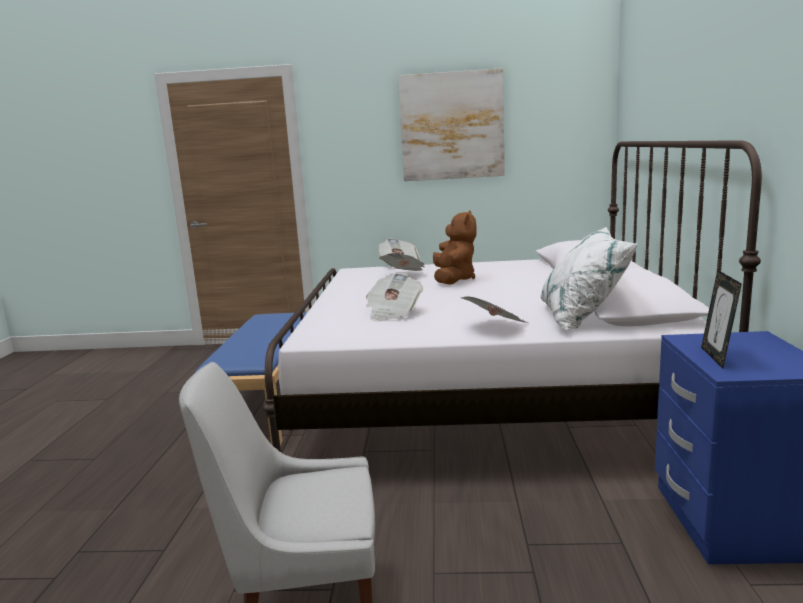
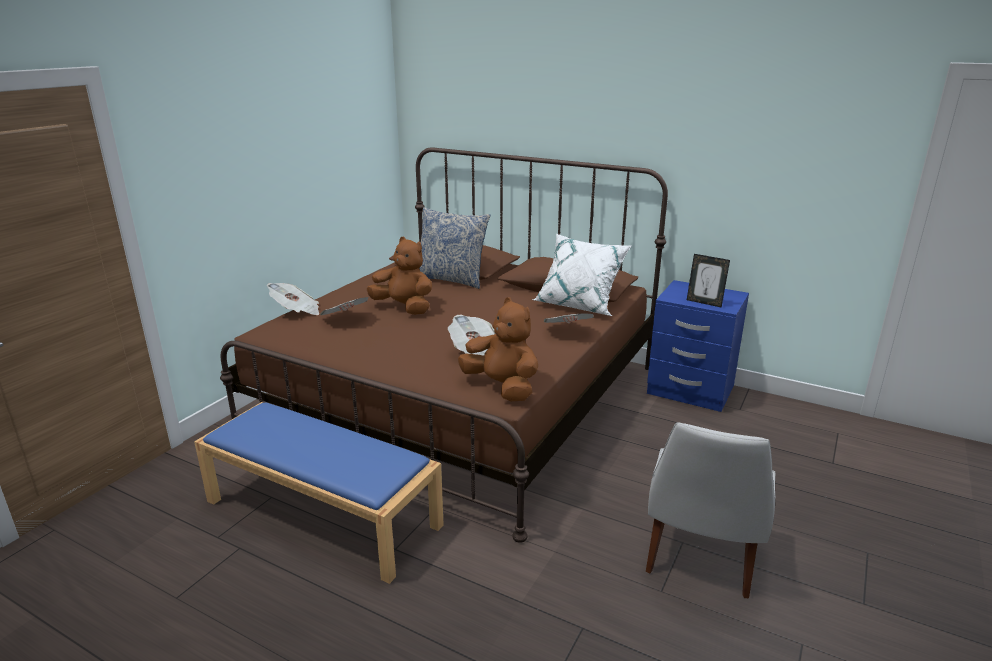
camera: 65 degrees left, 10 degrees up
white bed [263,140,762,453] -> brown bed [220,148,668,543]
picture [398,68,505,181] -> none
none -> pillow [419,207,490,289]
none -> brown plush toy [458,297,538,401]

